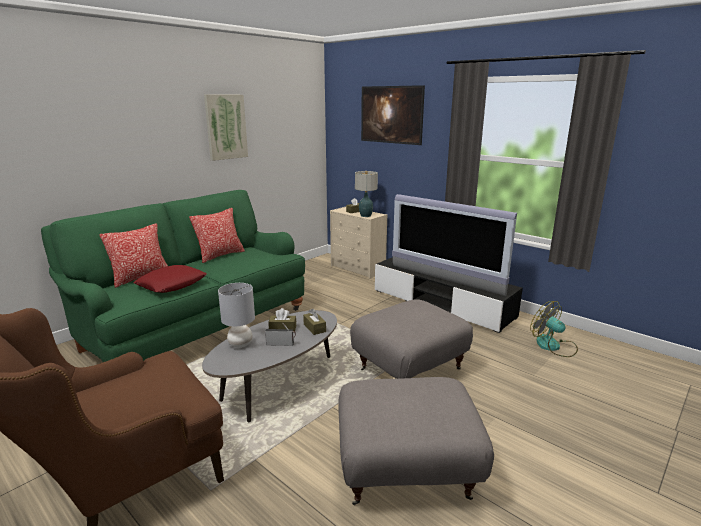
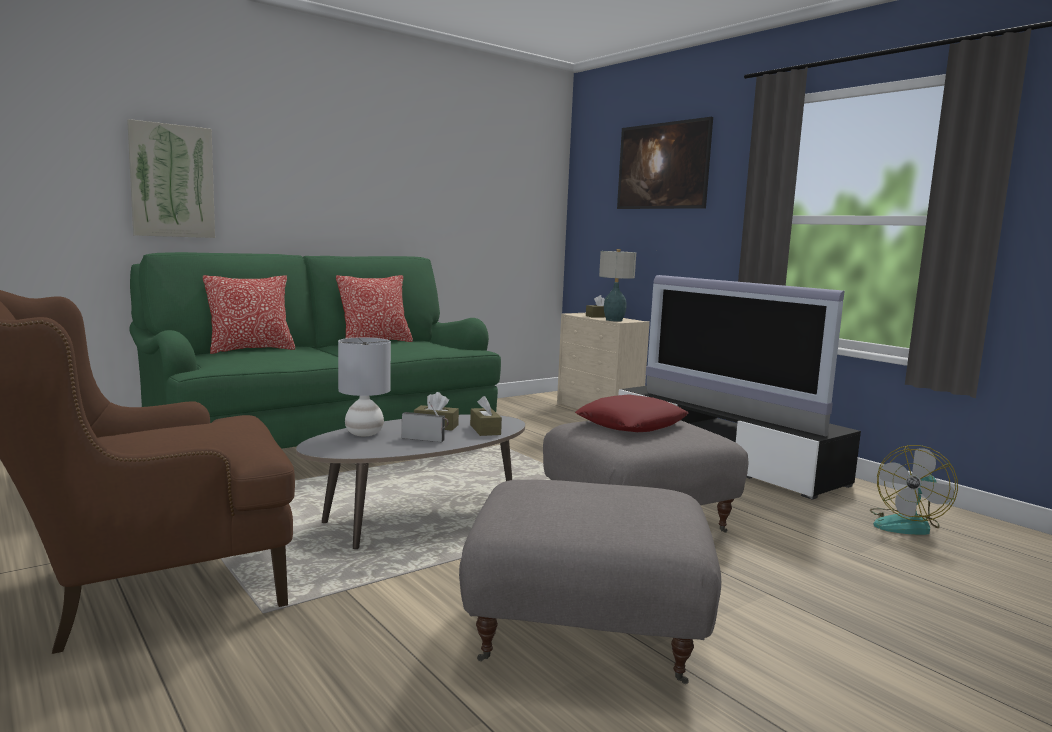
camera: 10 degrees right, 10 degrees down
red pillow [133,265,207,293] -> red pillow moved to [575,394,688,432]
picture [204,94,248,161] -> picture moved to [127,119,215,238]
fan [530,301,578,357] -> fan turned 105 degrees counterclockwise [870,445,958,535]

